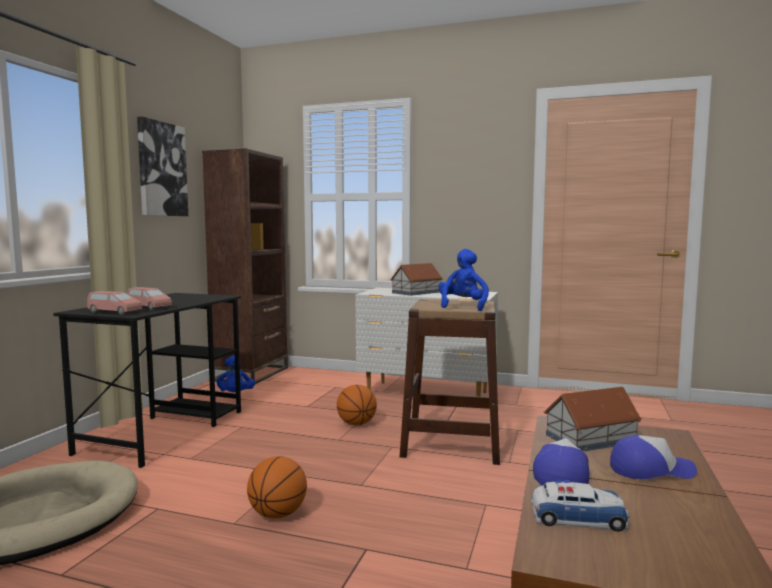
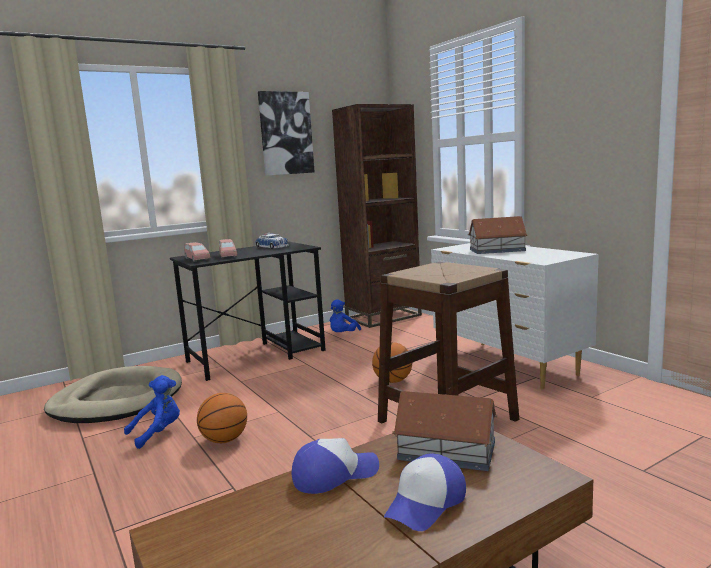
camera: 40 degrees right, 5 degrees up
blue plush toy [438,249,489,311] -> blue plush toy moved to [124,375,180,449]
toy car [531,480,630,532] -> toy car moved to [255,233,289,249]
cap [610,435,697,479] -> cap turned 90 degrees clockwise [384,453,466,531]

